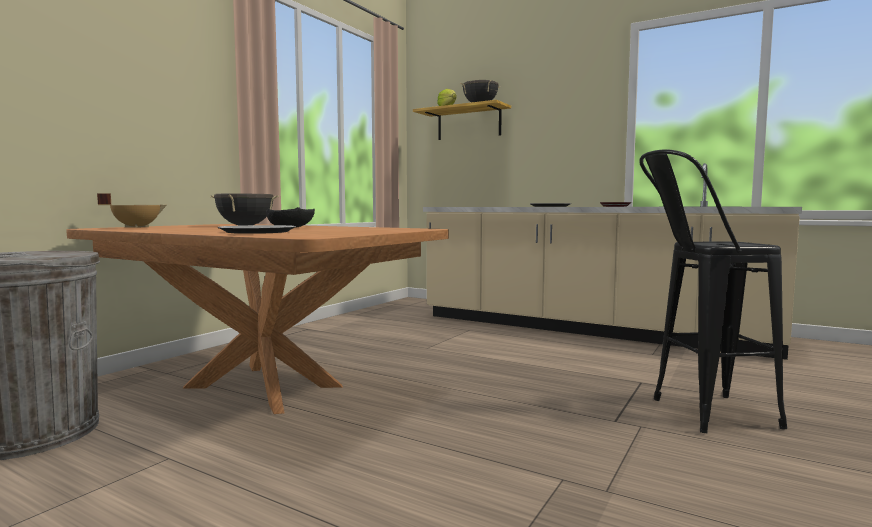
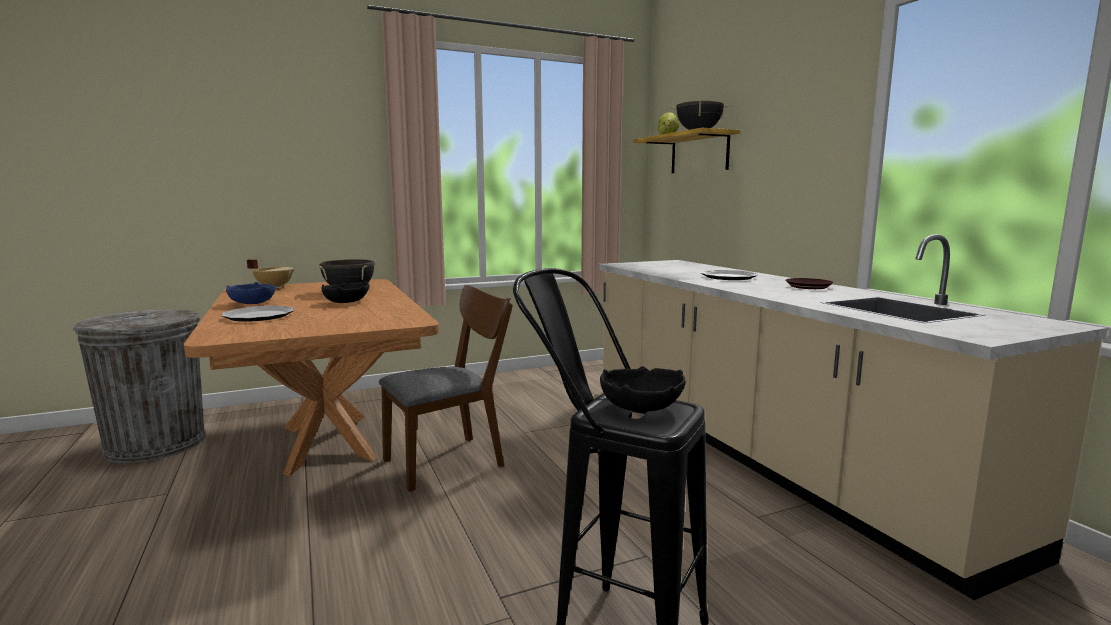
camera: 35 degrees right, 5 degrees up
none -> blue bowl [226,282,276,304]
none -> brown chair [379,285,513,492]
none -> black bowl [600,366,686,412]

